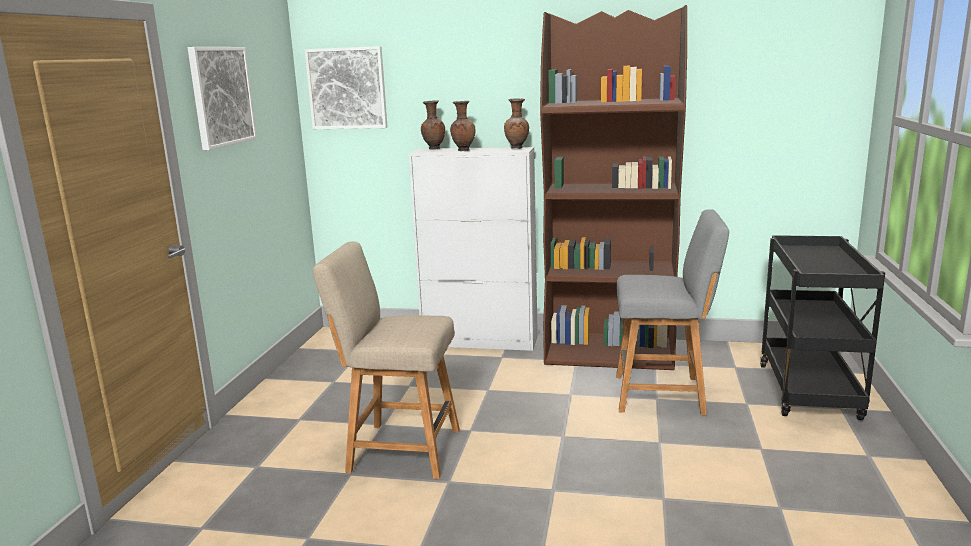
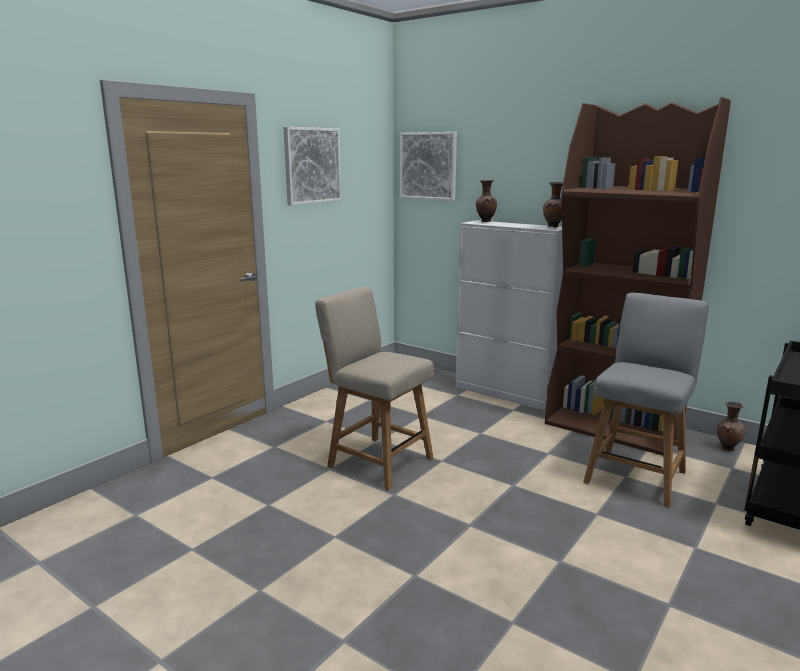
camera: 25 degrees right, 0 degrees up
brown vase [450,101,476,151] -> brown vase moved to [717,401,745,451]
grey chair [616,209,729,415] -> grey chair turned 90 degrees counterclockwise [583,293,709,508]

